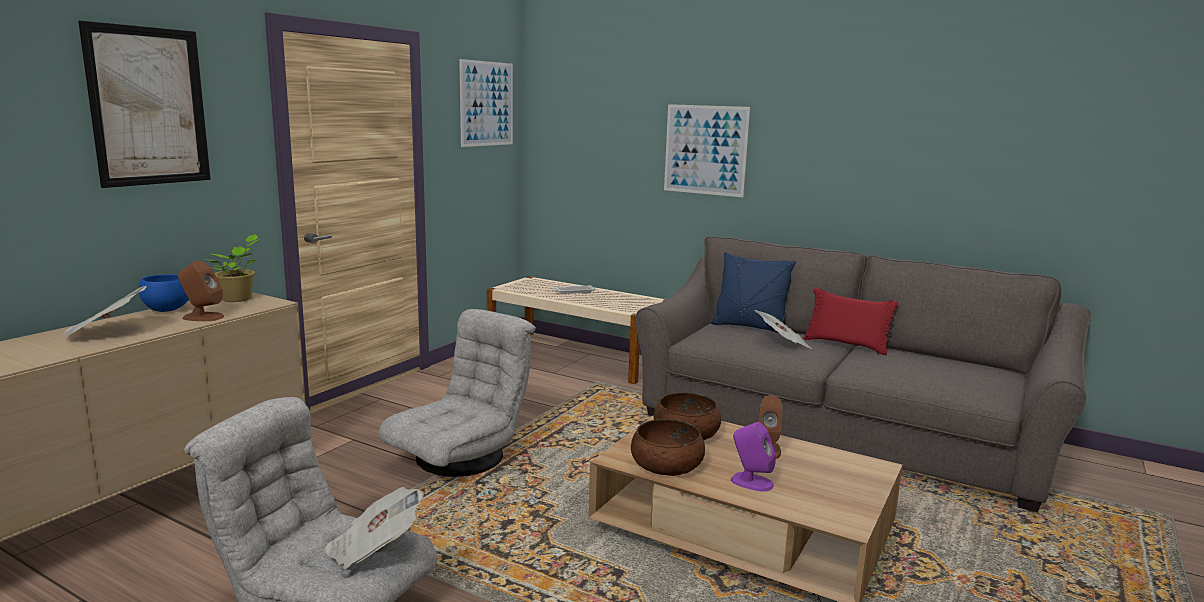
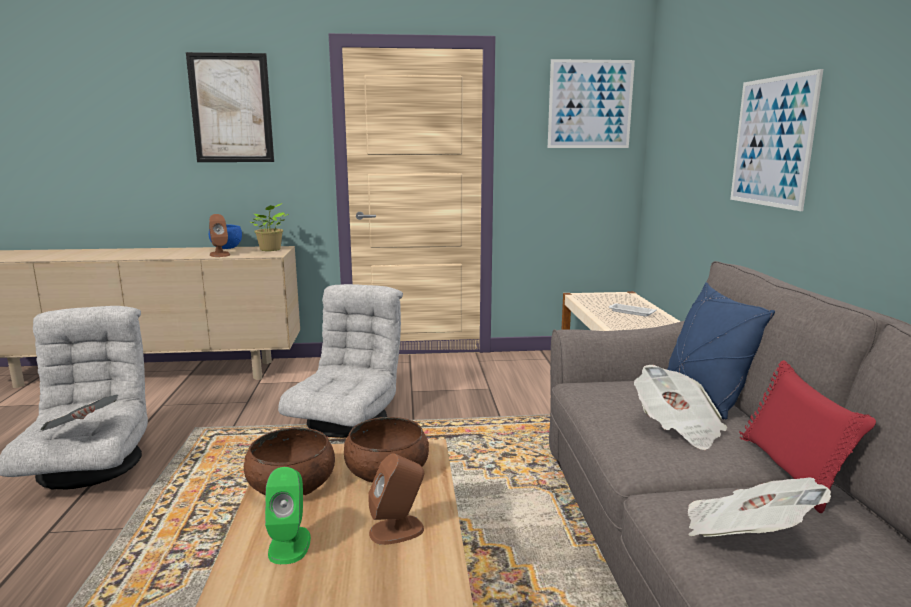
camera: 55 degrees right, 0 degrees up
newspaper [64,286,147,337] -> newspaper moved to [688,478,831,537]
grey armchair [379,309,536,477] -> grey armchair turned 75 degrees counterclockwise [278,284,403,438]
purple speaker [731,422,776,492] -> green speaker [265,467,311,564]

